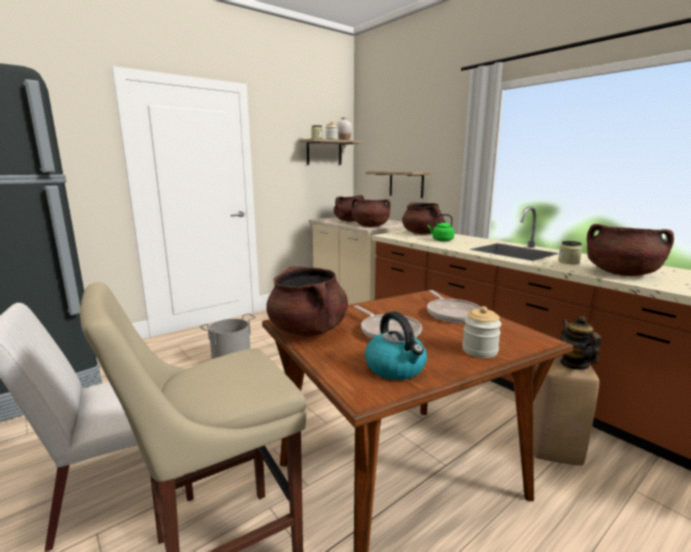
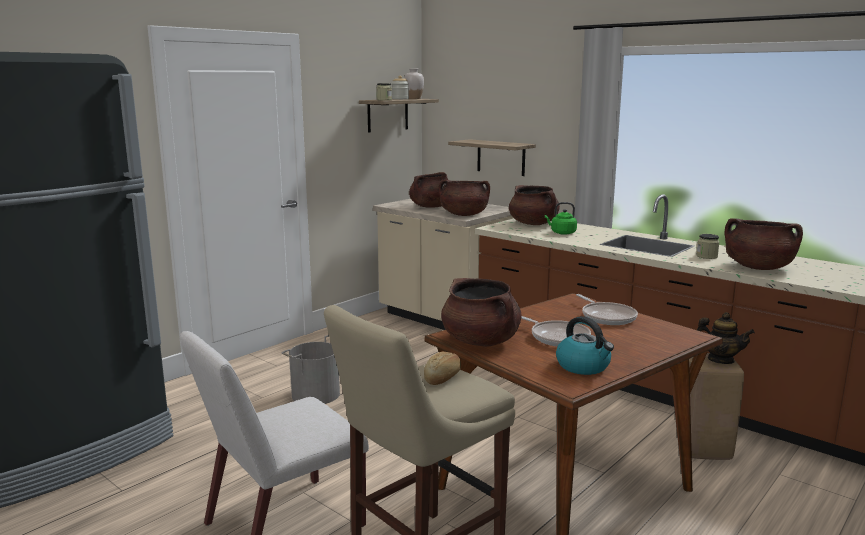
camera: 10 degrees left, 0 degrees up
jar [462,306,502,358] -> none
teapot [559,316,601,370] -> teapot turned 135 degrees clockwise [697,312,755,364]
none -> bread [424,352,461,385]

